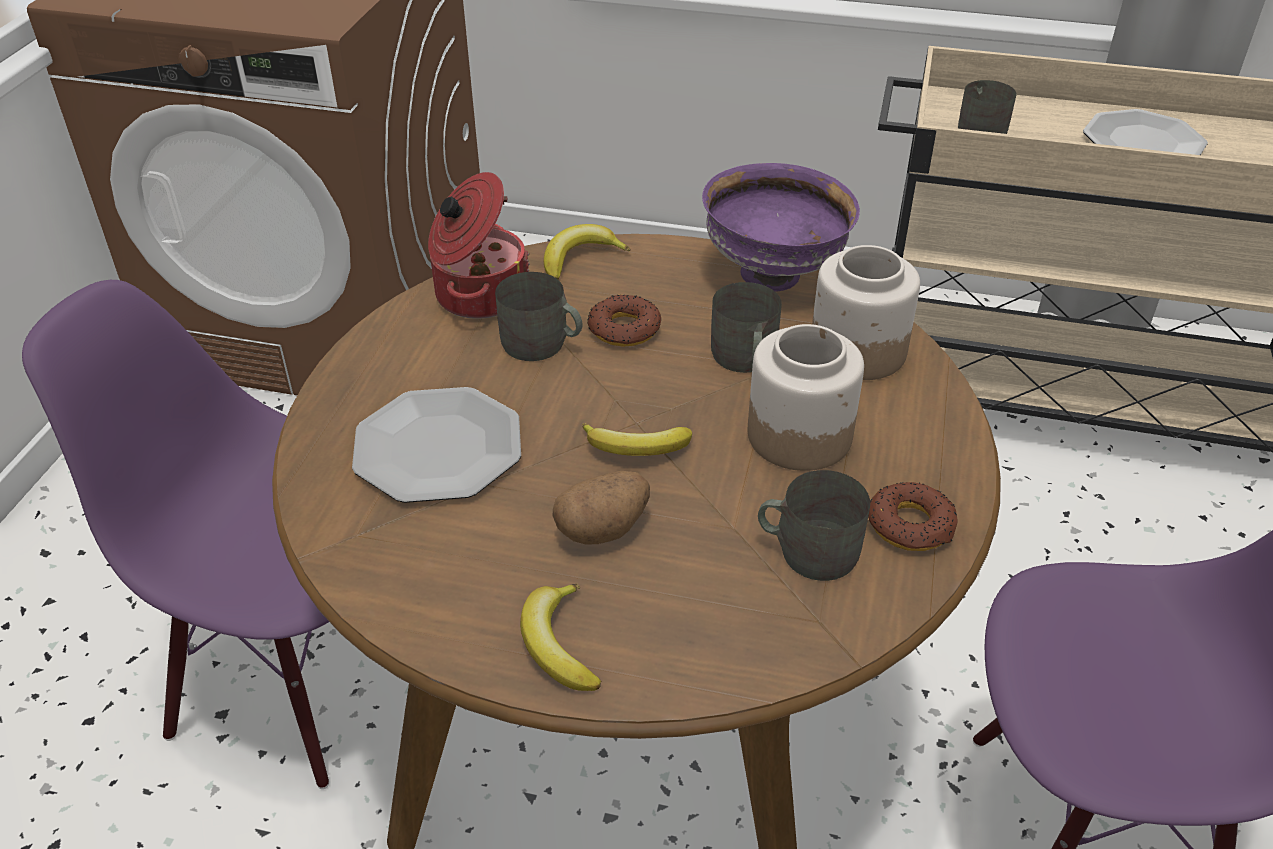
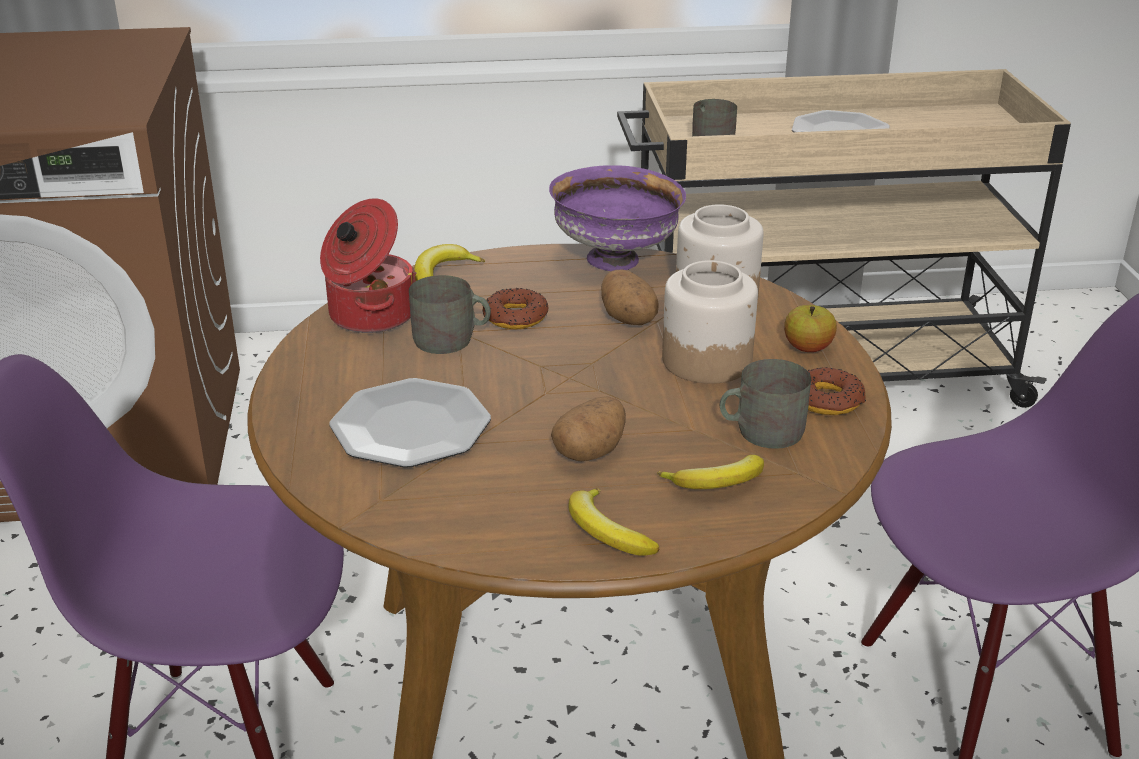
camera: 20 degrees left, 10 degrees down
banana [582,423,692,456] -> banana moved to [657,455,764,489]
grey mug [711,282,782,373] -> potato [601,270,659,325]
none -> apple [784,305,837,352]

